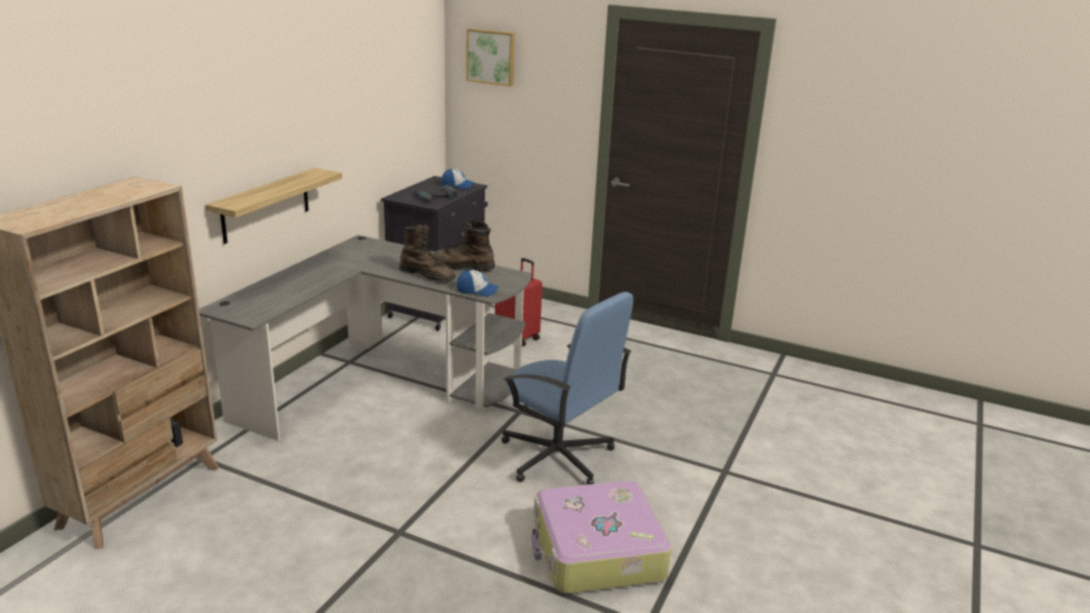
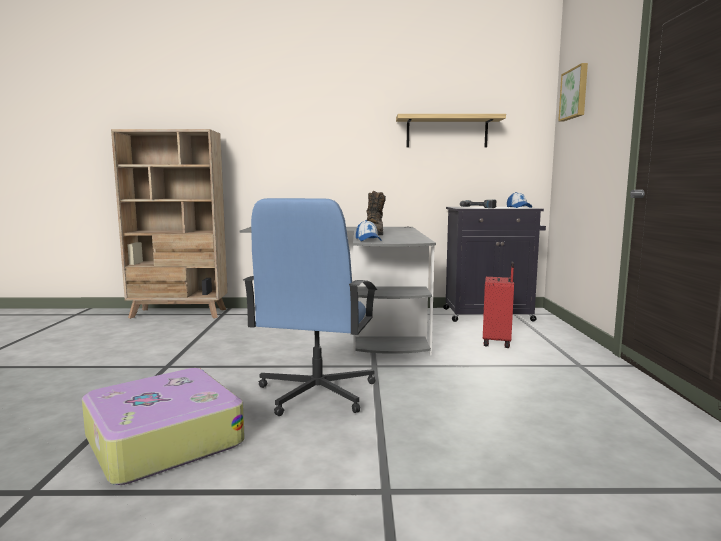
camera: 65 degrees right, 15 degrees down
shelf [205,168,342,244] -> shelf moved to [396,114,506,147]
brown boot [433,219,495,271] -> none

